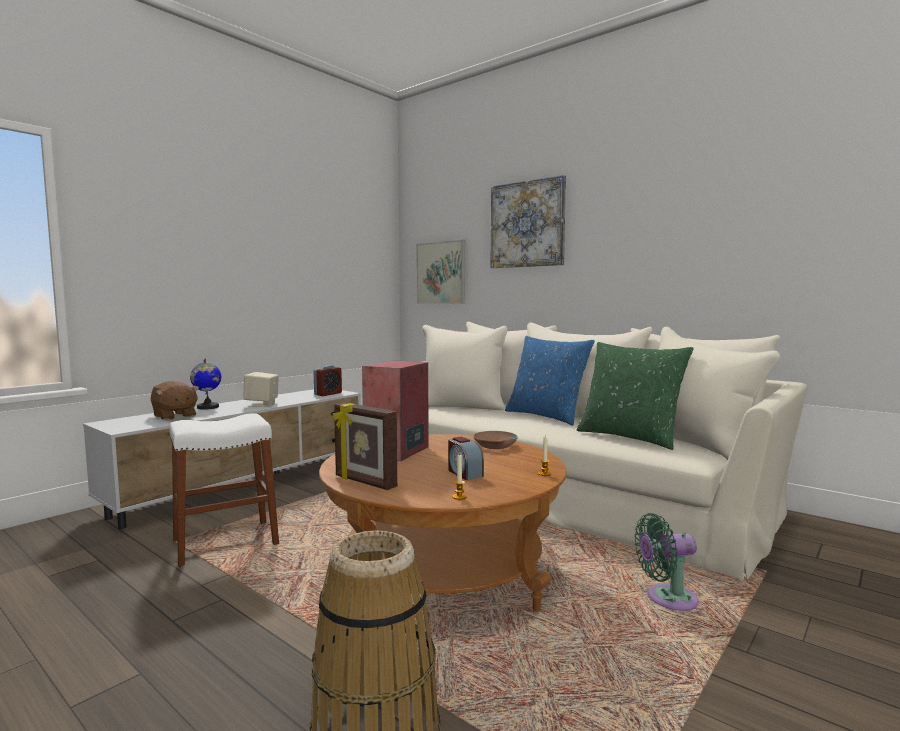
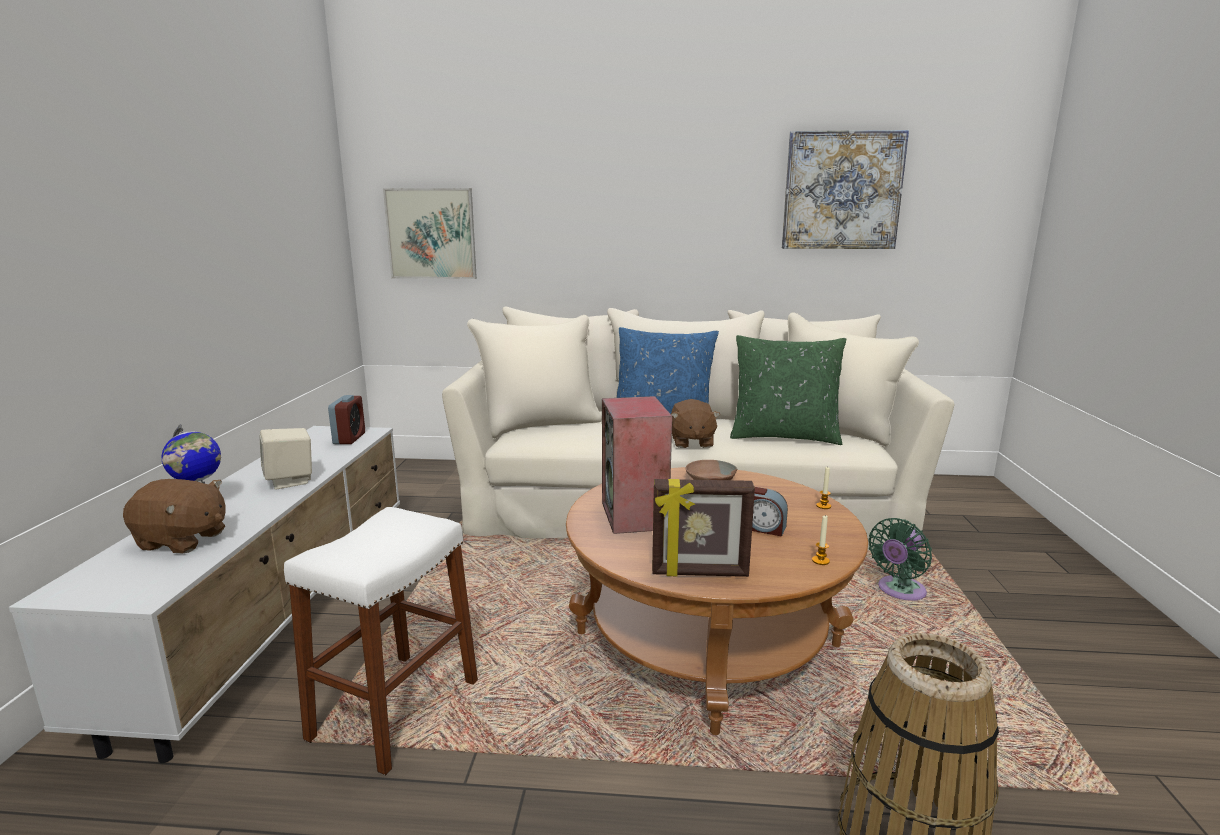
camera: 35 degrees left, 10 degrees up
picture [490,175,566,268] -> picture moved to [782,130,909,249]
none -> brown plush toy [671,399,720,448]

